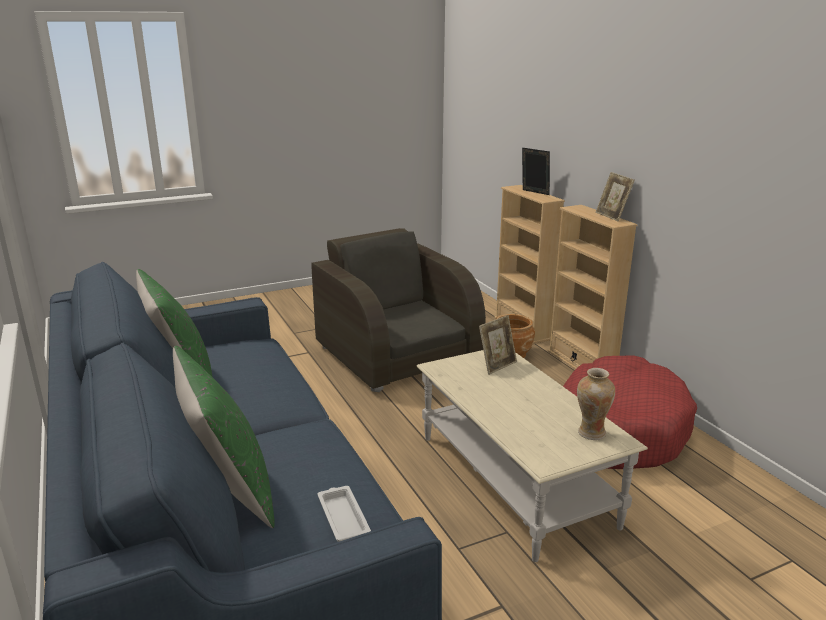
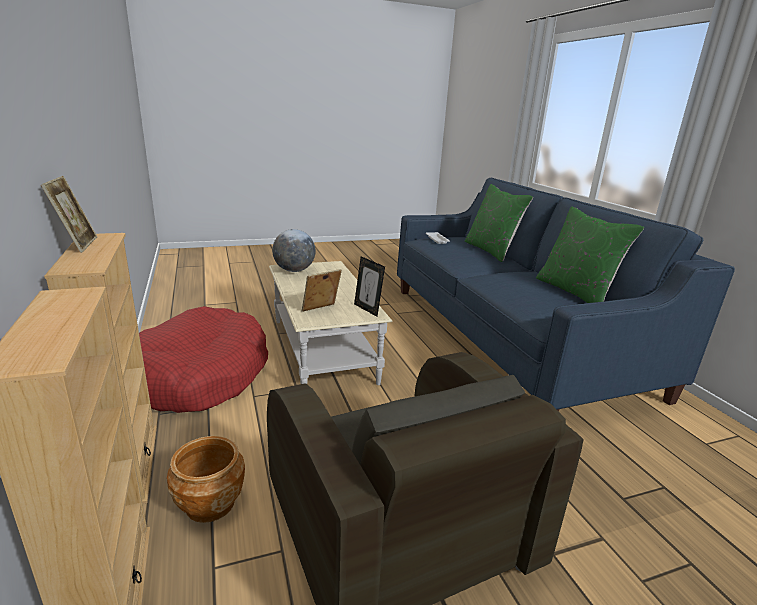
camera: 175 degrees left, 0 degrees up
picture frame [522,148,550,195] -> picture frame moved to [354,256,385,317]
vase [577,368,615,440] -> globe [272,229,316,272]

